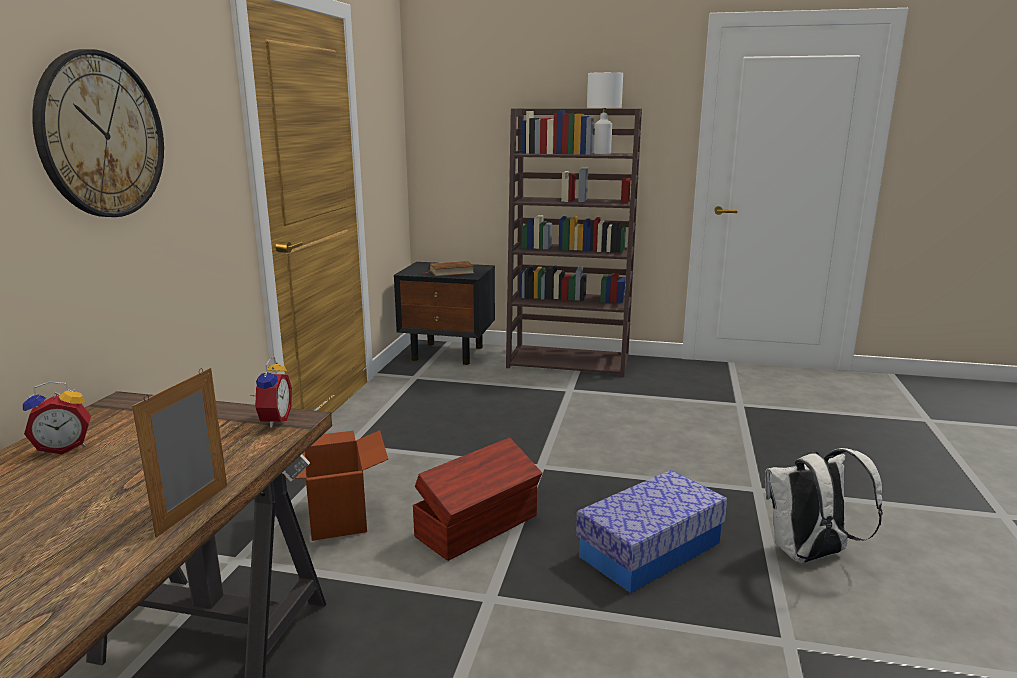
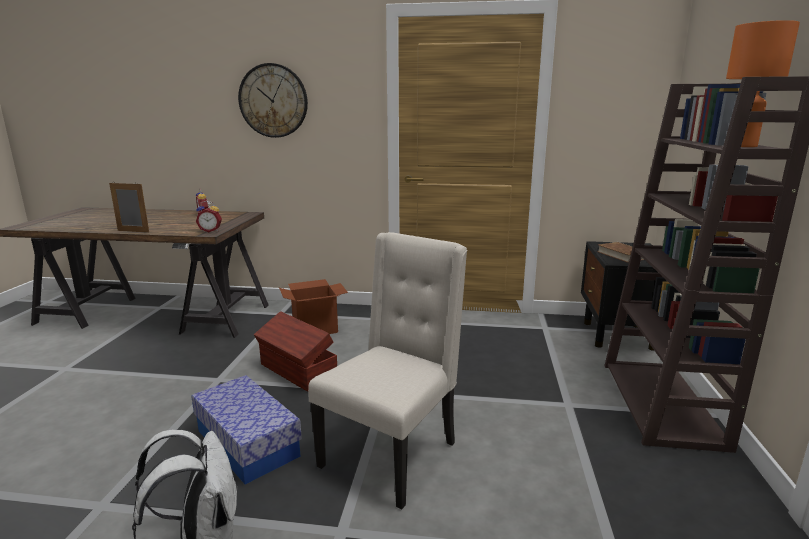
camera: 85 degrees right, 0 degrees up
white table lamp [587,72,623,154] -> orange table lamp [726,20,800,147]
none -> beige chair [308,232,467,509]

